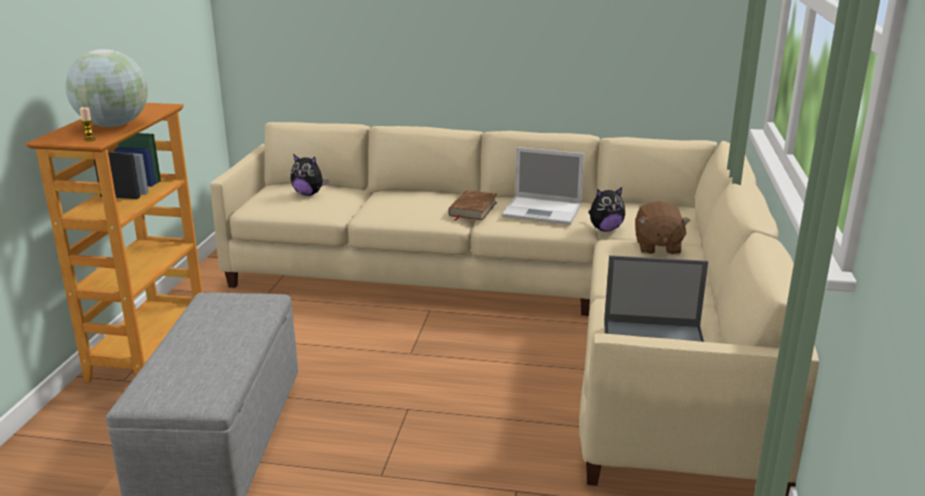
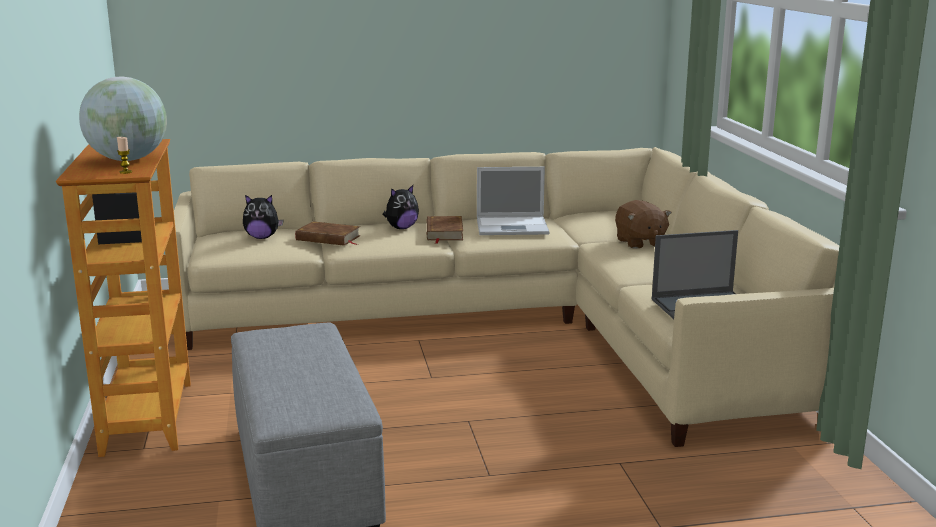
camera: 20 degrees left, 5 degrees down
plush toy [588,187,625,232] -> plush toy moved to [383,185,419,229]
none -> brown book [295,221,360,246]

